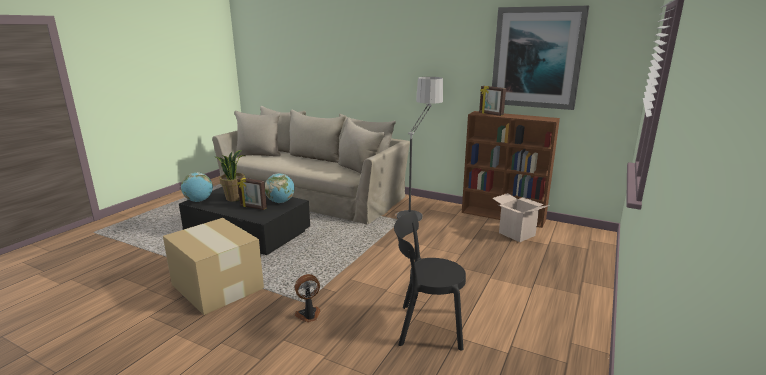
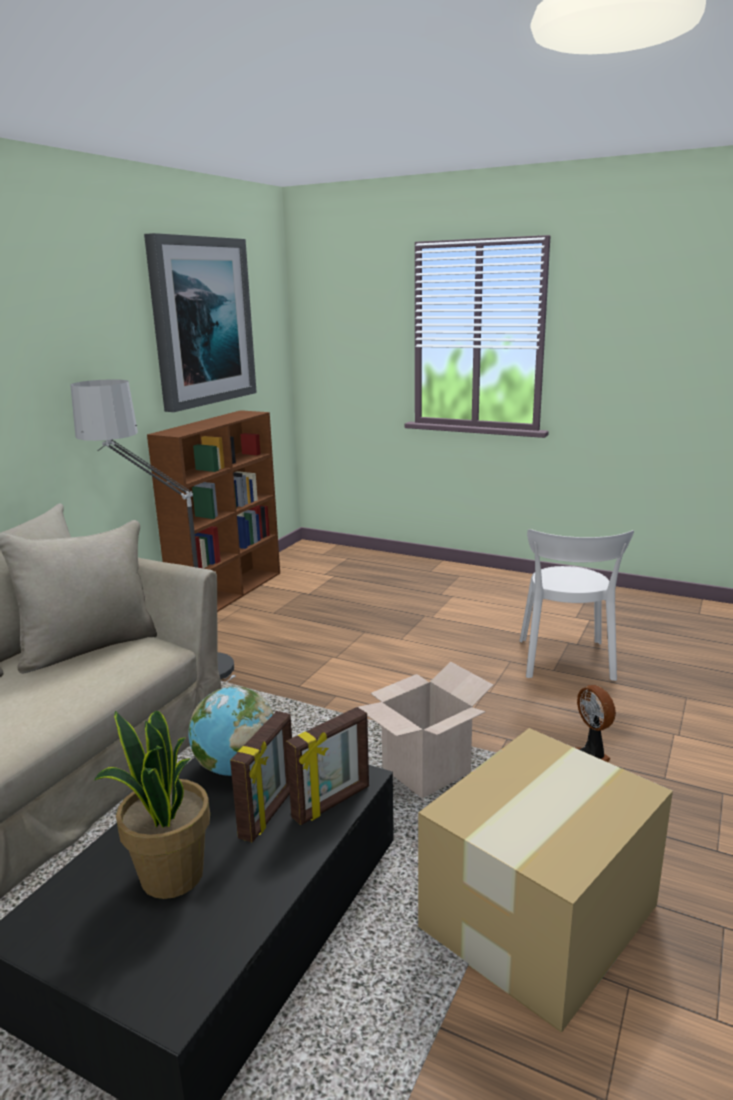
camera: 90 degrees left, 0 degrees up
globe [181,172,213,202] -> none
black chair [394,212,466,350] -> white chair [520,529,634,681]
picture frame [479,86,506,116] -> picture frame moved to [286,707,369,825]
cardboard box [492,193,550,242] -> cardboard box moved to [358,662,494,798]

